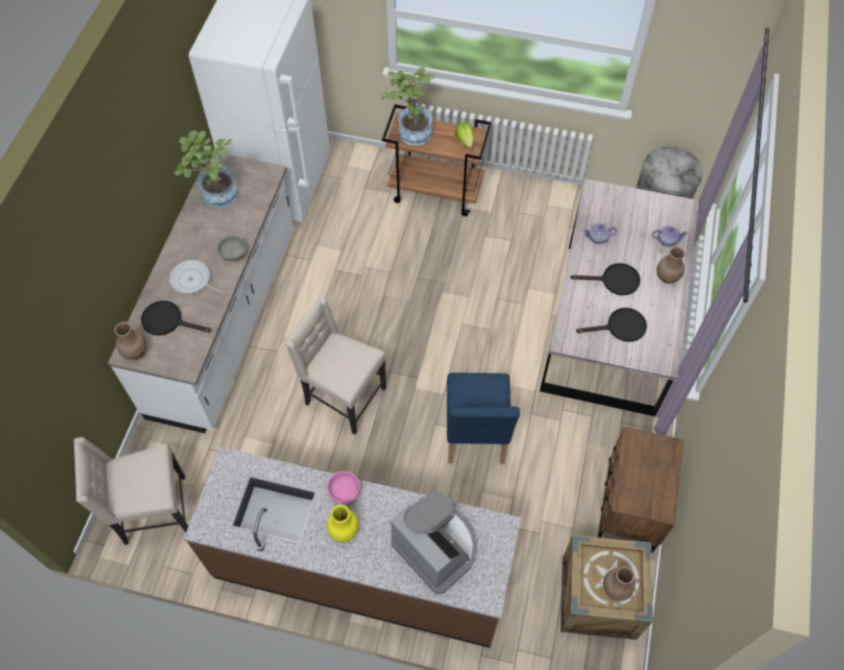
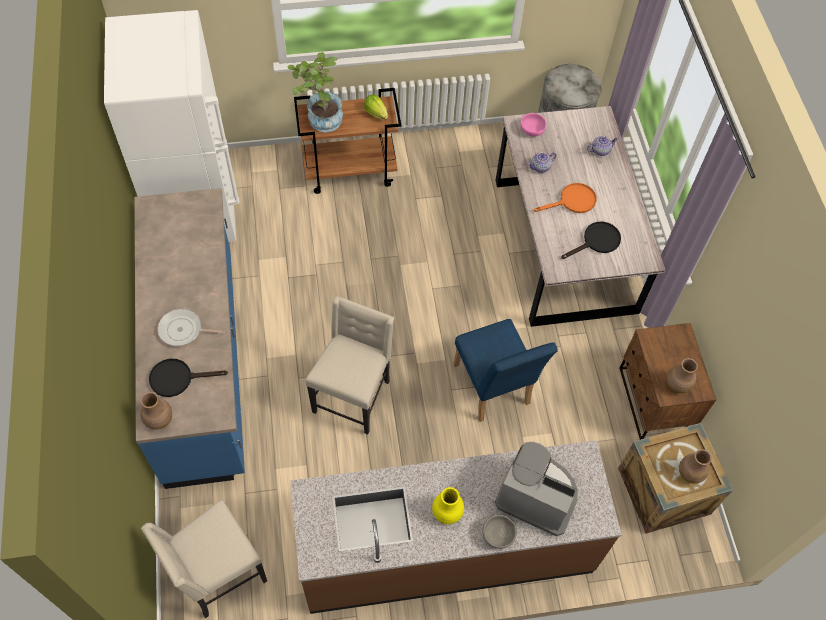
camera: 25 degrees left, 0 degrees up
white counter [108,153,293,433] -> blue counter [135,188,245,489]
potted plant [174,130,238,208] -> none
grey bowl [217,235,247,261] -> grey bowl moved to [482,515,517,549]
beige chair [285,297,386,434] -> beige chair turned 105 degrees clockwise [306,296,394,435]
pink bowl [327,471,360,505] -> pink bowl moved to [520,113,546,137]
black frying pan [570,263,640,295] -> orange frying pan [534,183,597,213]
brown vase [657,247,685,283] -> brown vase moved to [667,358,698,393]

